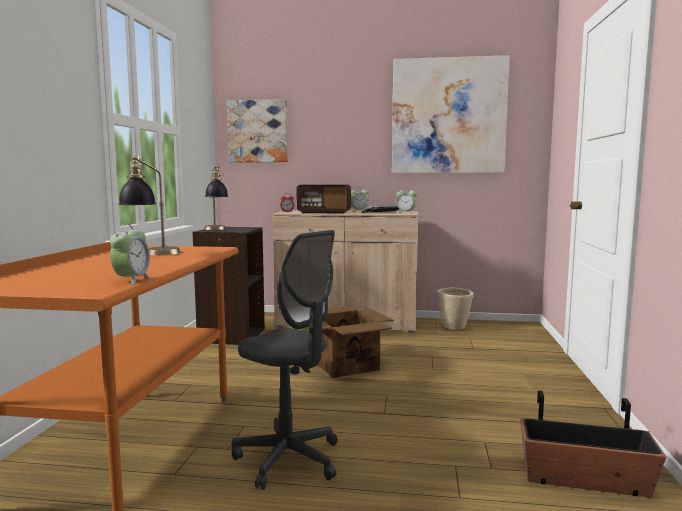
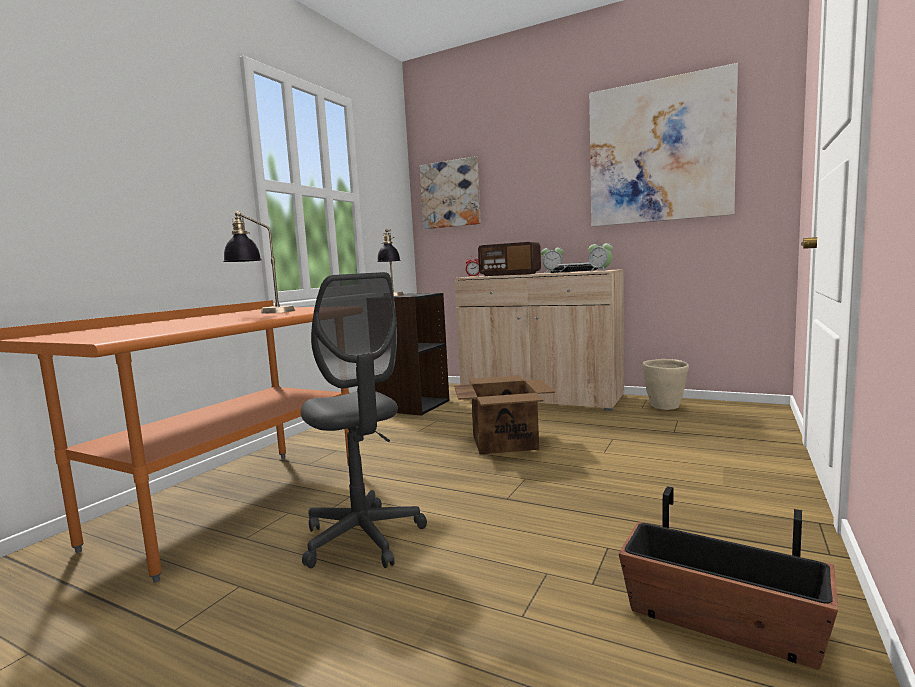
camera: 20 degrees right, 0 degrees up
alarm clock [110,223,152,285] -> none

